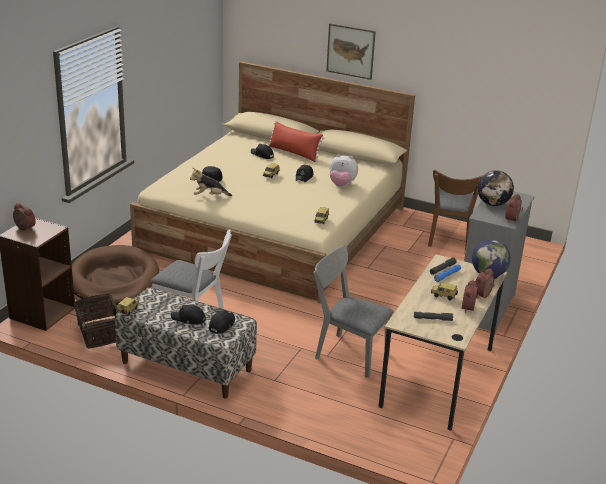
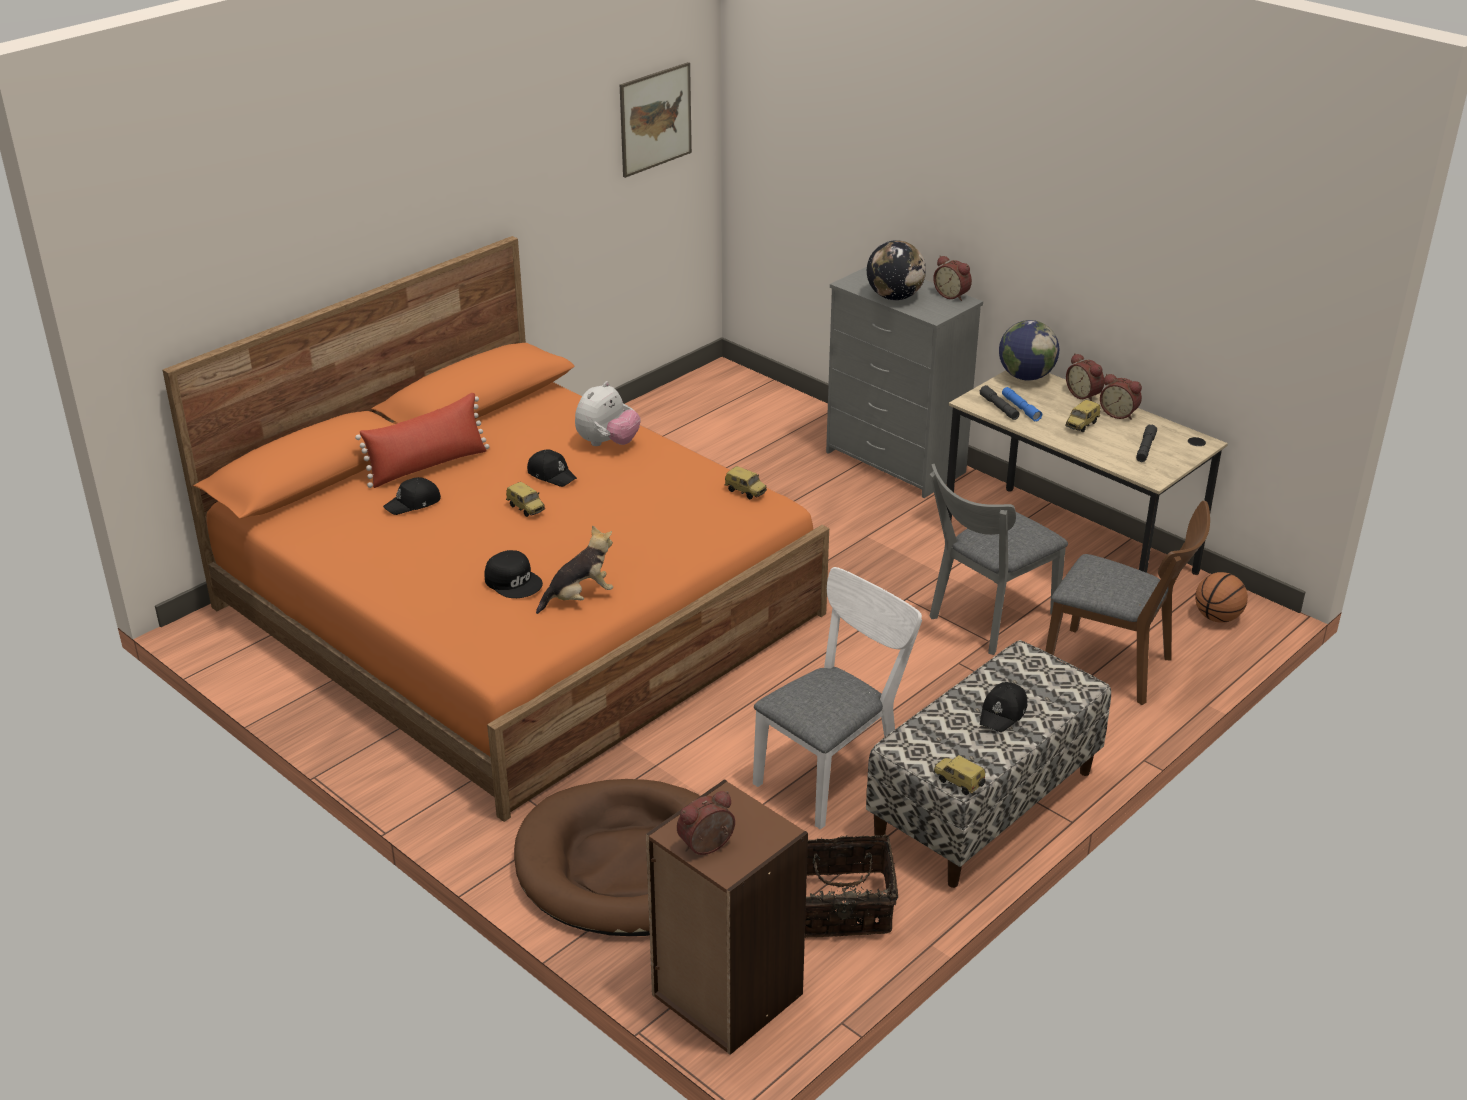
camera: 70 degrees left, 5 degrees up
beige bed [130,61,415,304] -> orange bed [163,236,829,822]
plush toy [190,167,232,196] -> plush toy turned 135 degrees counterclockwise [536,525,613,614]
black cap [209,310,235,334] -> none
picture [326,23,376,80] -> picture moved to [620,62,692,178]
brown chair [428,170,483,251] -> brown chair moved to [1045,501,1210,705]
none -> basketball [1195,572,1248,623]

